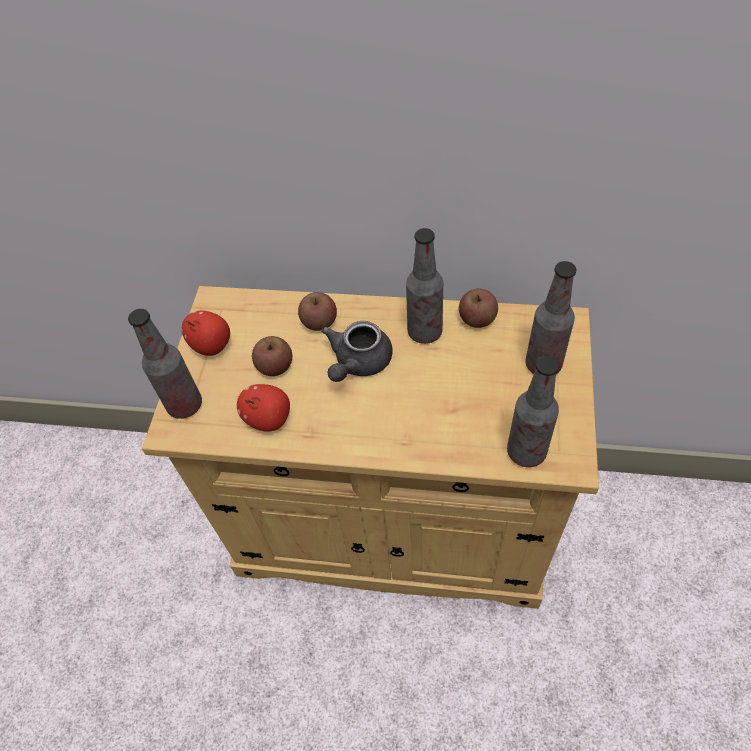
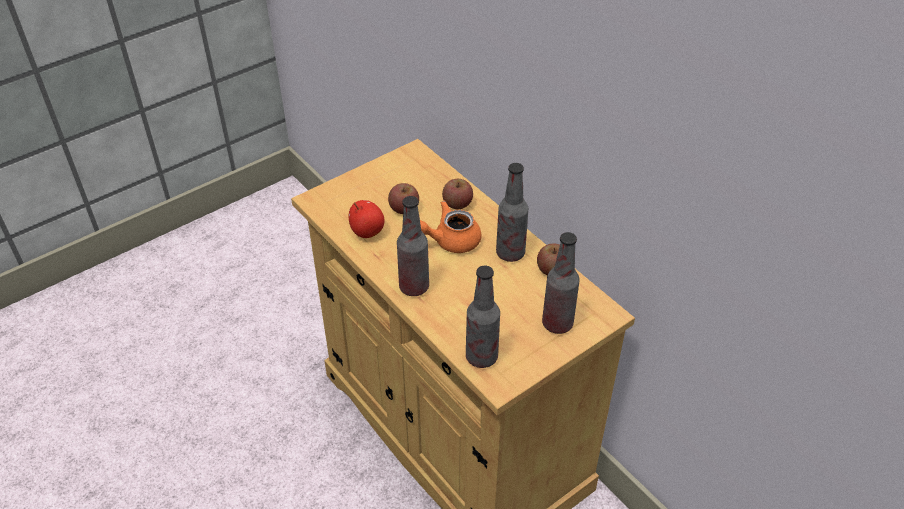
camera: 40 degrees right, 10 degrees down
bottle [128,309,202,419] -> bottle moved to [397,196,429,296]
apple [182,311,230,356] -> none
grey teapot [321,321,393,382] -> orange teapot [420,201,481,253]

